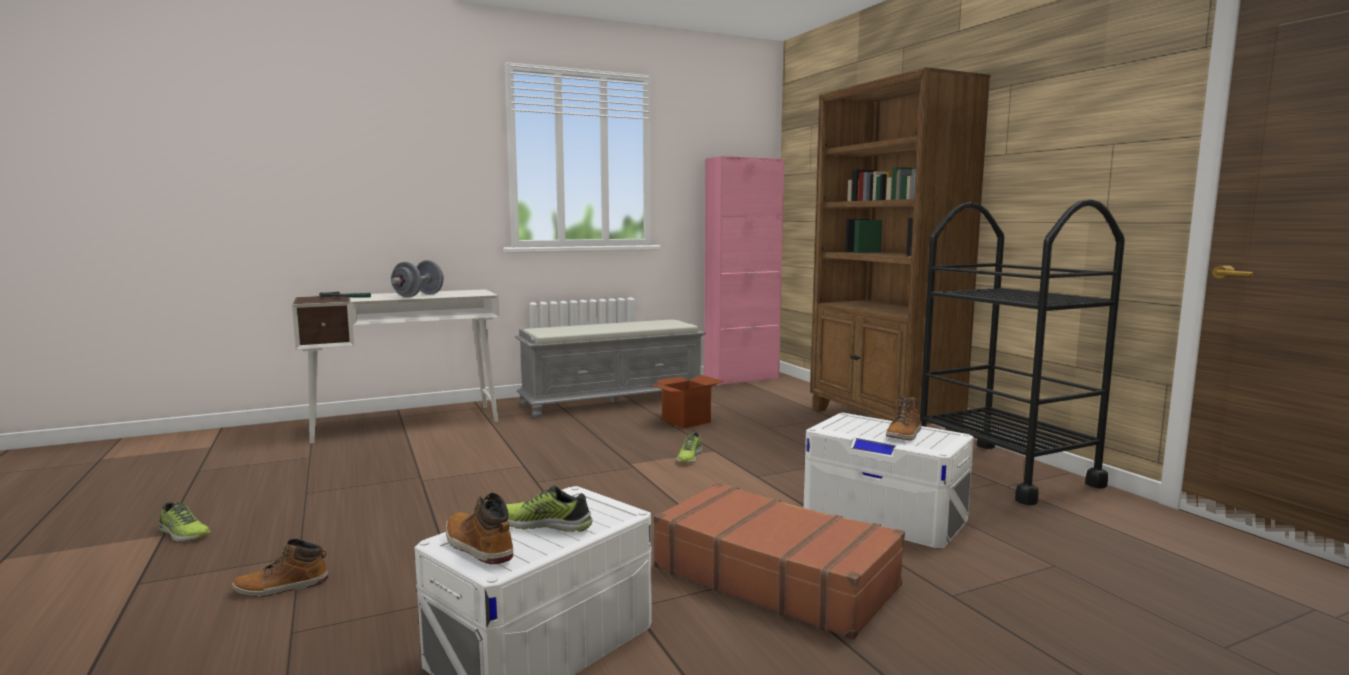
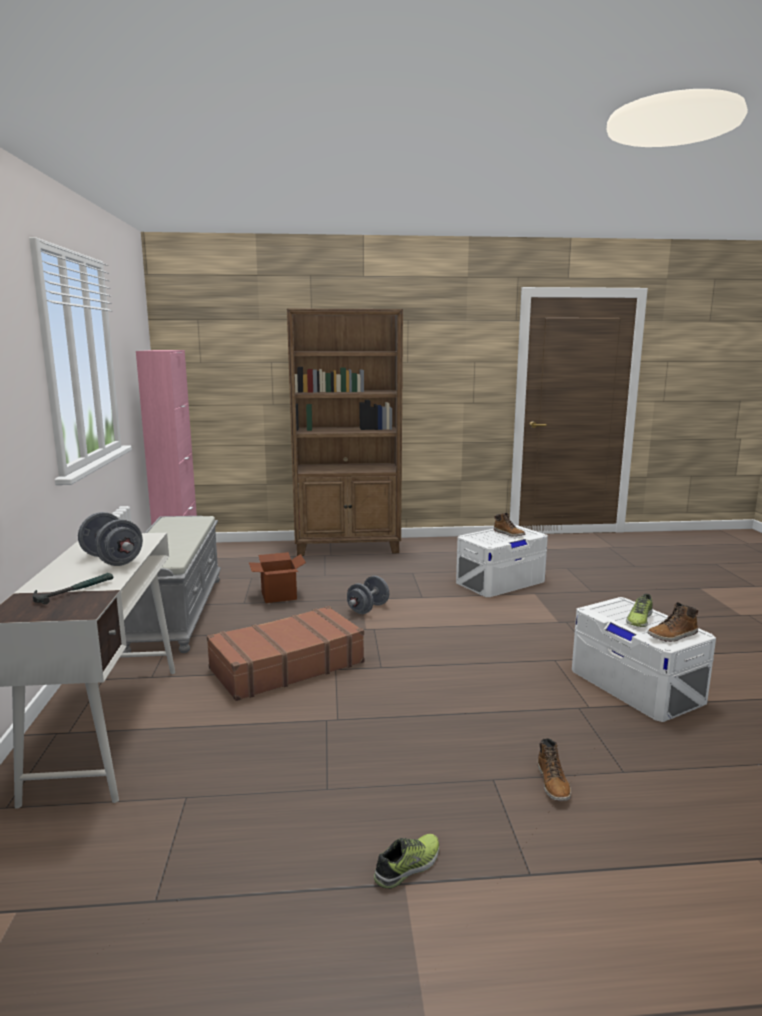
camera: 70 degrees left, 5 degrees up
brown suitcase [654,483,905,640] -> brown suitcase moved to [207,606,365,701]
shoe [676,432,702,463] -> grey dumbbell [347,576,389,614]
black cart [920,199,1125,505] -> none

